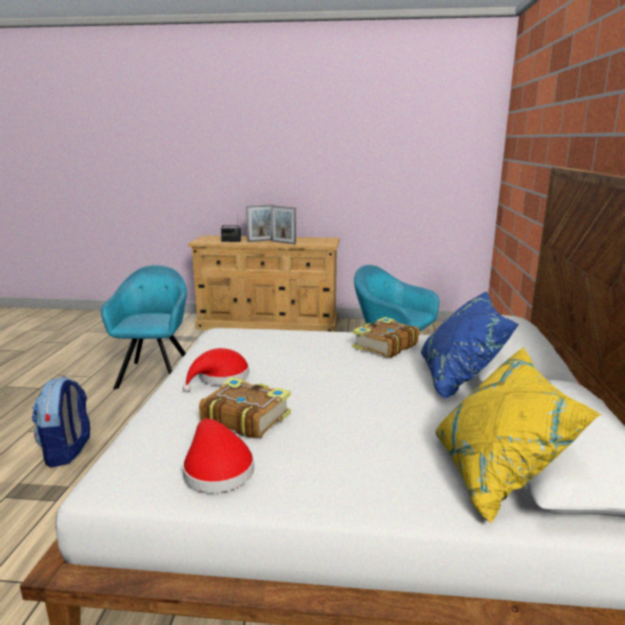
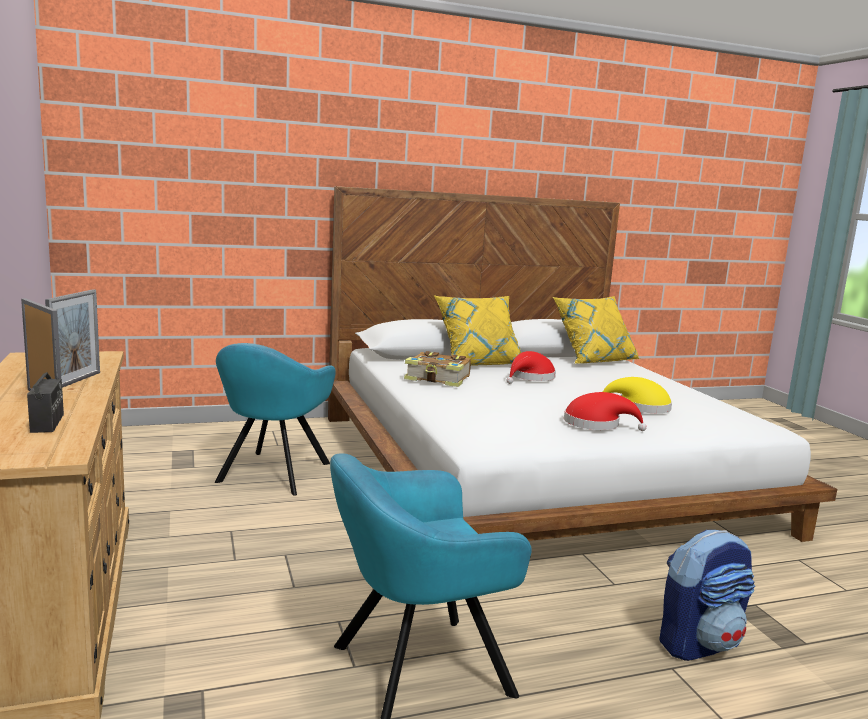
camera: 115 degrees left, 5 degrees down
red hat [182,419,254,492] -> red hat moved to [506,351,556,384]
book [199,377,291,438] -> yellow hat [603,377,672,413]
blue pillow [421,291,519,399] -> yellow pillow [434,295,522,366]

